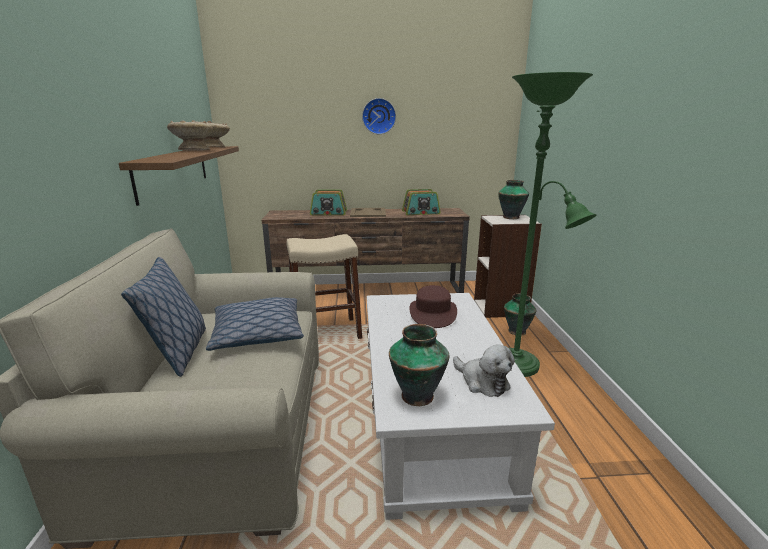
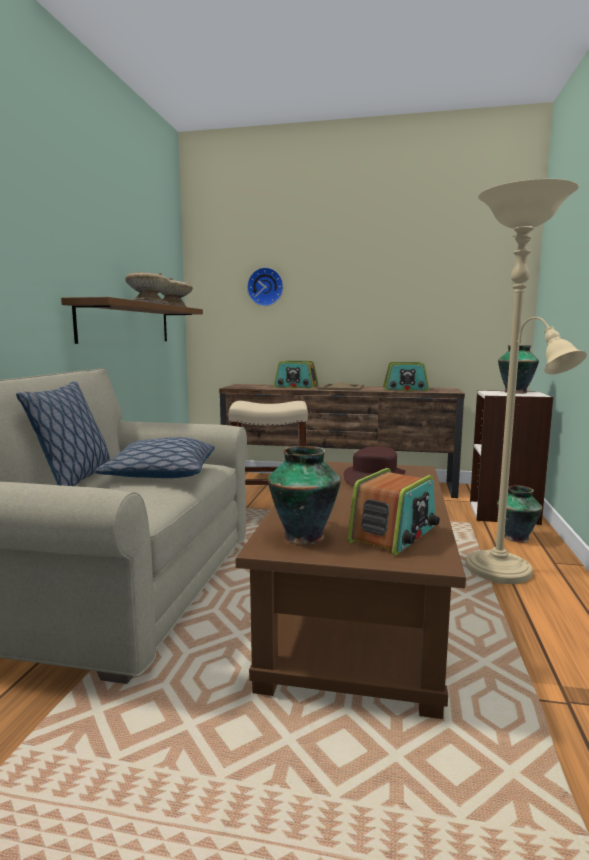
camera: 15 degrees right, 10 degrees down
wall clock [362,98,396,134] -> wall clock moved to [247,267,283,306]
white coffee table [366,293,555,520] -> brown coffee table [235,461,466,719]
plush toy [453,344,515,397] -> radio [347,468,440,555]
green floor lamp [509,72,596,377] -> beige floor lamp [465,179,587,584]

